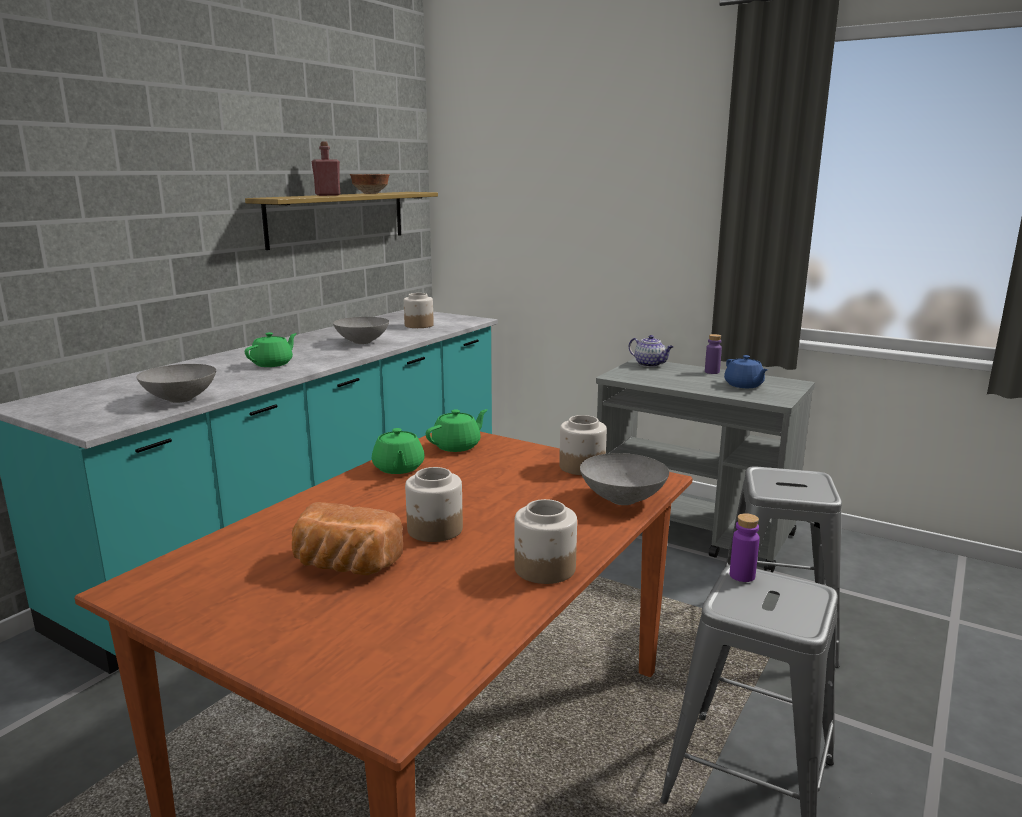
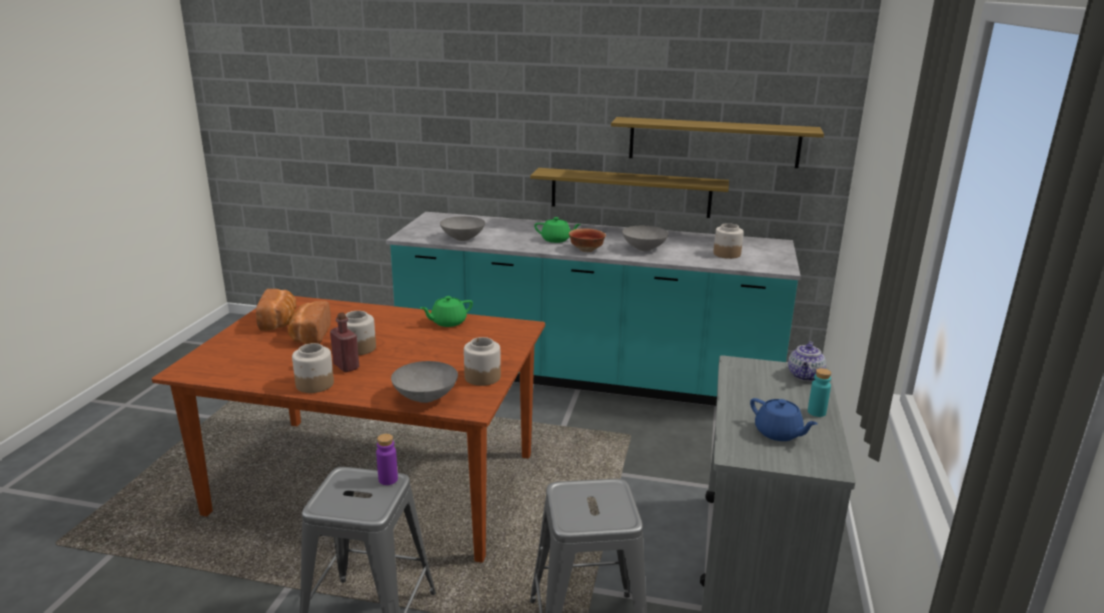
camera: 70 degrees right, 5 degrees up
red bottle [312,142,341,196] -> red bottle moved to [330,312,359,372]
bowl [350,174,390,194] -> bowl moved to [569,228,606,252]
green teapot [426,409,488,452] -> none
purple bottle [705,334,722,374] -> turquoise bottle [808,368,831,417]
blue teapot [724,355,768,388] -> blue teapot turned 90 degrees counterclockwise [750,398,818,441]
none -> bread [256,289,296,331]
none -> shelf [530,168,729,218]

